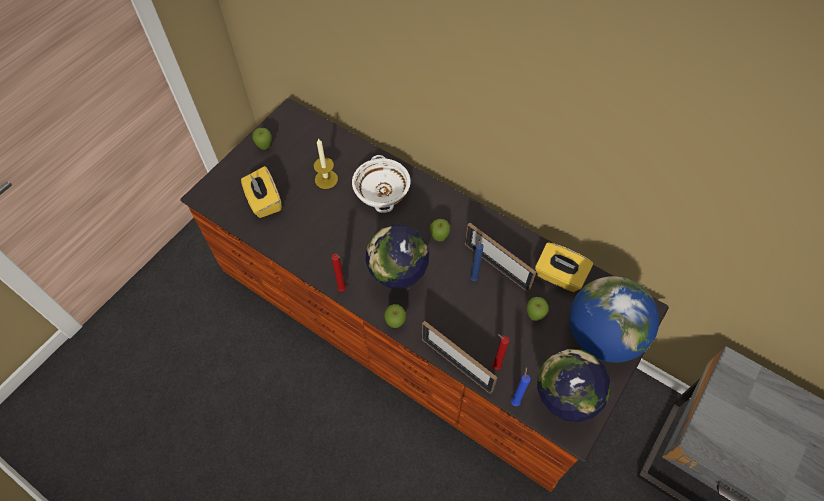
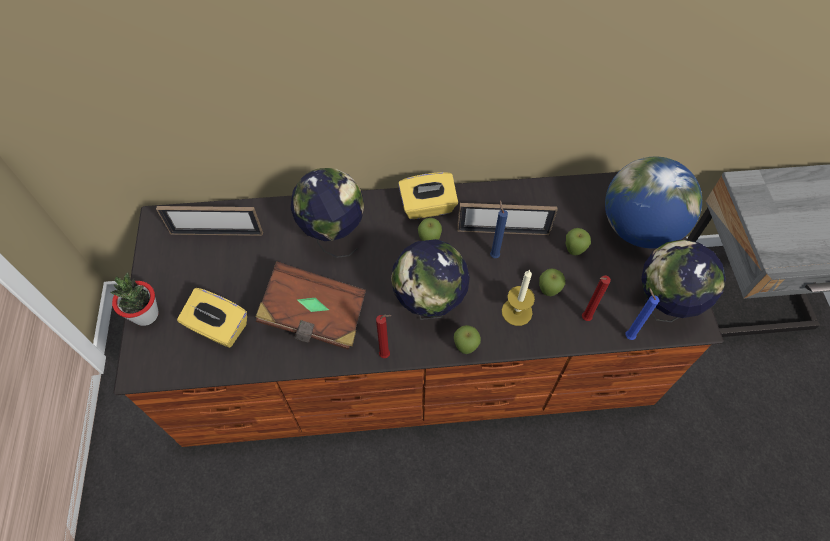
camera: 40 degrees left, 0 degrees up
apple [252,128,272,150] -> apple moved to [539,268,566,296]
candle [314,138,338,189] -> candle moved to [502,269,535,326]
white bowl [352,155,411,213] -> globe [291,168,364,258]
picture frame [422,320,498,394] -> picture frame moved to [156,206,263,236]
yellow tissue box [535,242,593,292] -> yellow tissue box moved to [398,172,458,219]
none -> potted plant [110,272,159,326]
none -> brown book [255,261,366,350]

